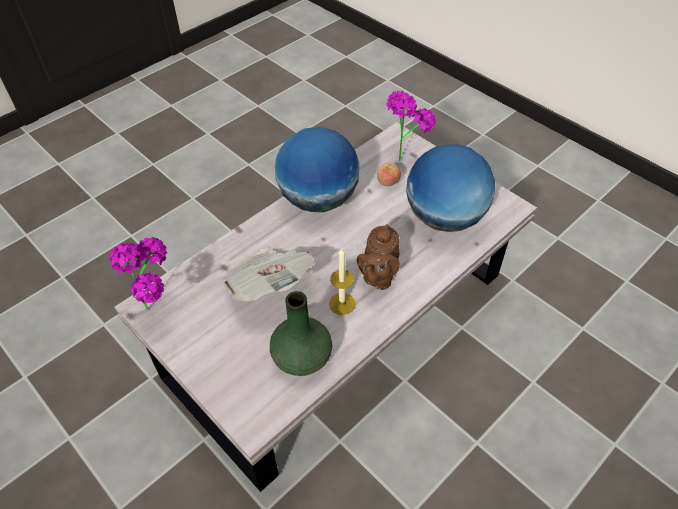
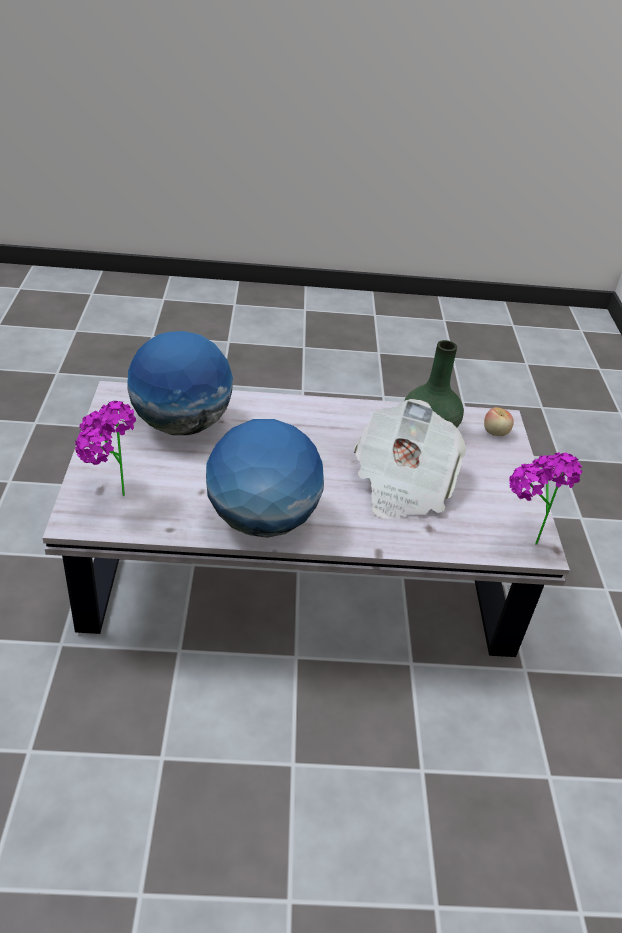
camera: 140 degrees left, 10 degrees down
candle [329,248,356,315] -> none
brown teapot [357,224,400,290] -> none
apple [377,163,401,186] -> apple moved to [484,407,514,436]

